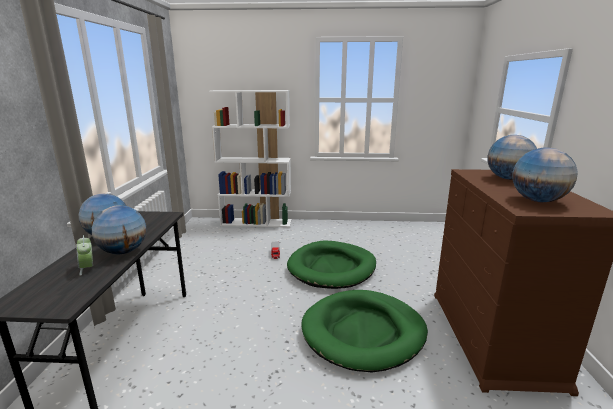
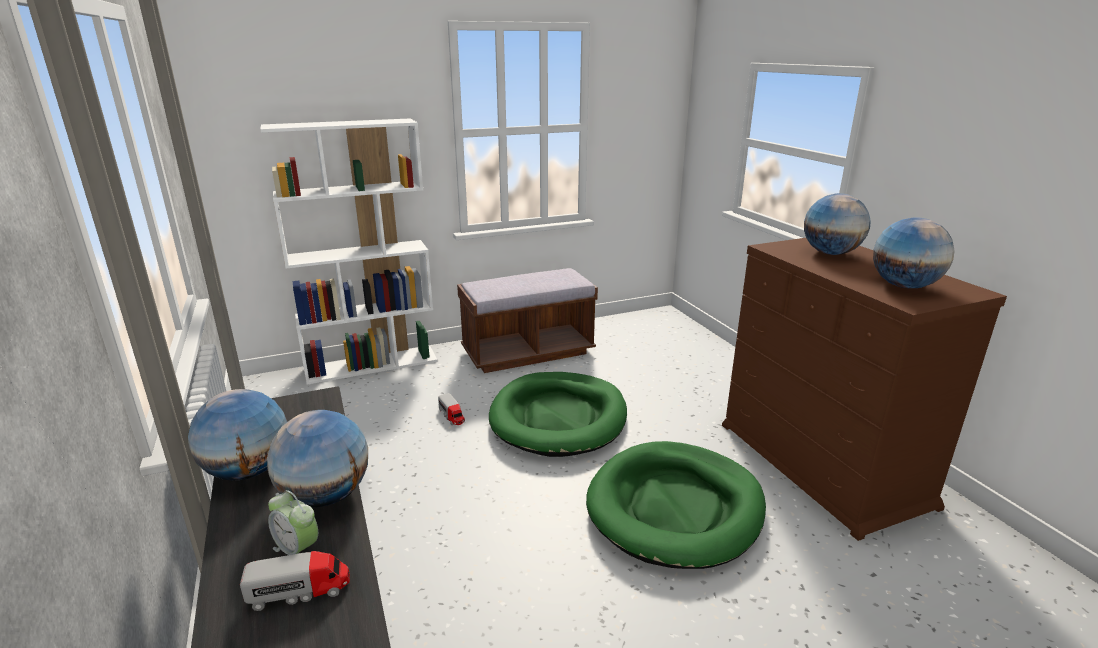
camera: 25 degrees left, 5 degrees up
none -> toy truck [240,551,350,611]
none -> brown bench [457,268,598,373]

